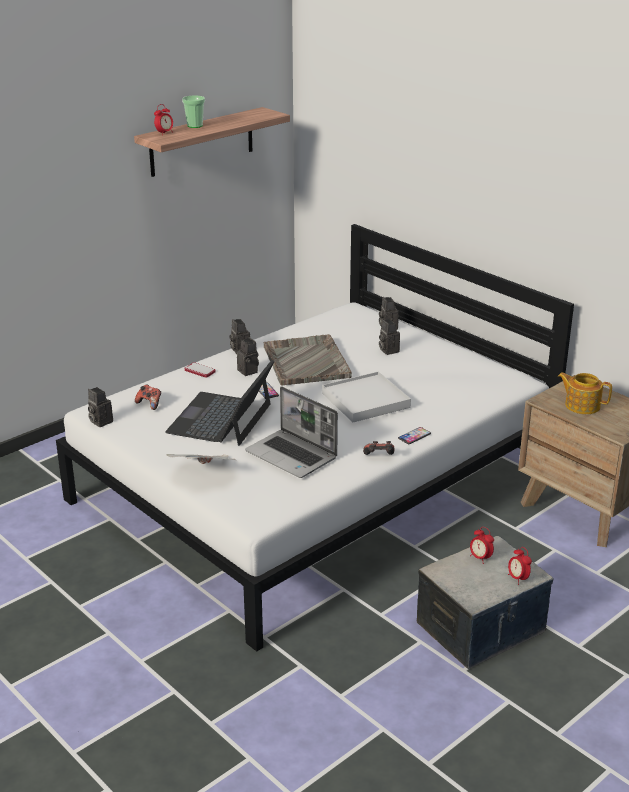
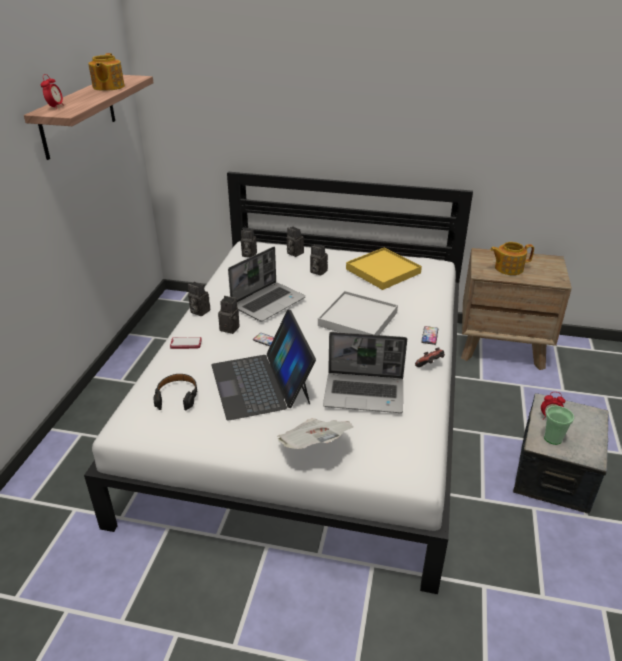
camera: 35 degrees left, 5 degrees up
camera [88,387,113,427] -> camera moved to [241,229,257,257]
game controller [135,385,161,410] -> black headphones [154,374,197,410]
cup [182,96,205,128] -> cup moved to [544,406,574,445]
grey tray [263,334,352,385] -> laptop [228,247,306,322]
alarm clock [508,547,532,585] -> none
none -> teapot [88,53,125,91]
none -> yellow tray [346,247,422,290]

